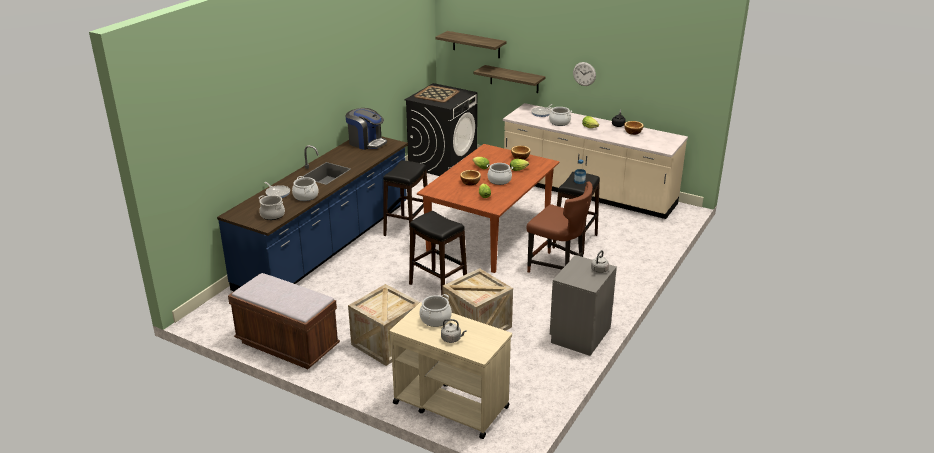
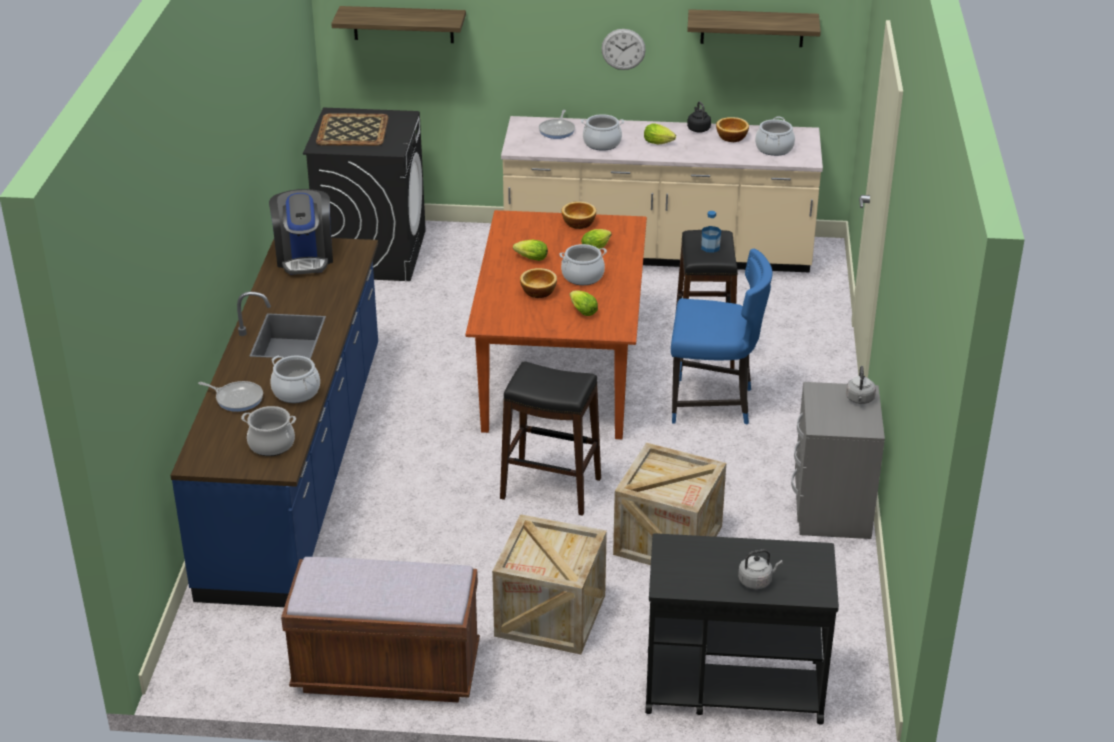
camera: 25 degrees left, 5 degrees up
coffee machine [346,108,387,150] -> coffee machine turned 75 degrees clockwise [269,189,333,275]
black stool [383,160,428,236] -> none
beige cart [390,302,512,439] -> black cart [645,533,839,724]
cooking pot [419,294,452,327] -> cooking pot moved to [755,117,795,156]
shelf [474,65,545,93] -> shelf moved to [687,9,821,47]
brown chair [527,182,593,273] -> blue chair [671,249,772,425]

